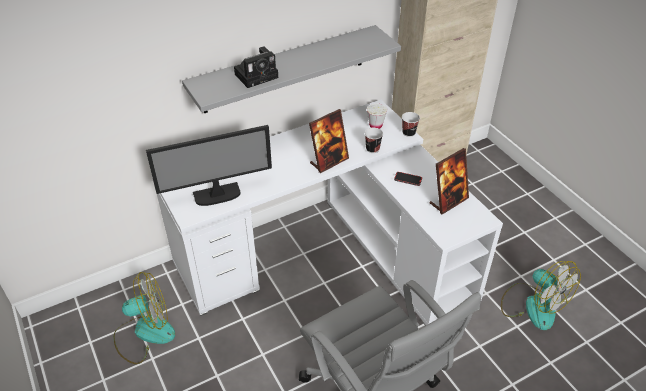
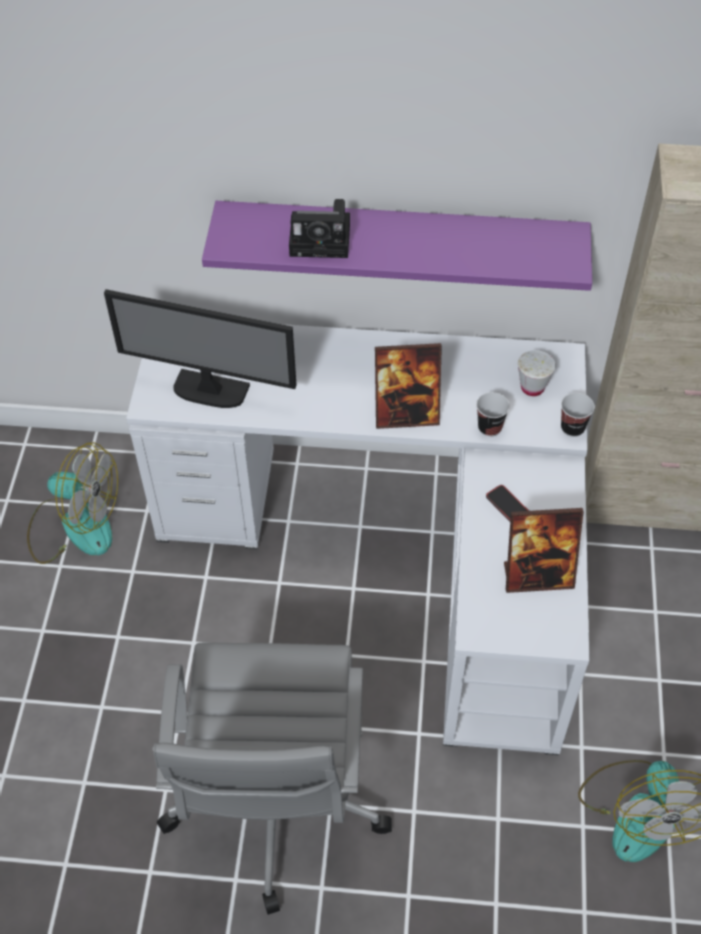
camera: 35 degrees right, 10 degrees up
grey shelf [182,25,401,113] -> purple shelf [202,201,592,291]

